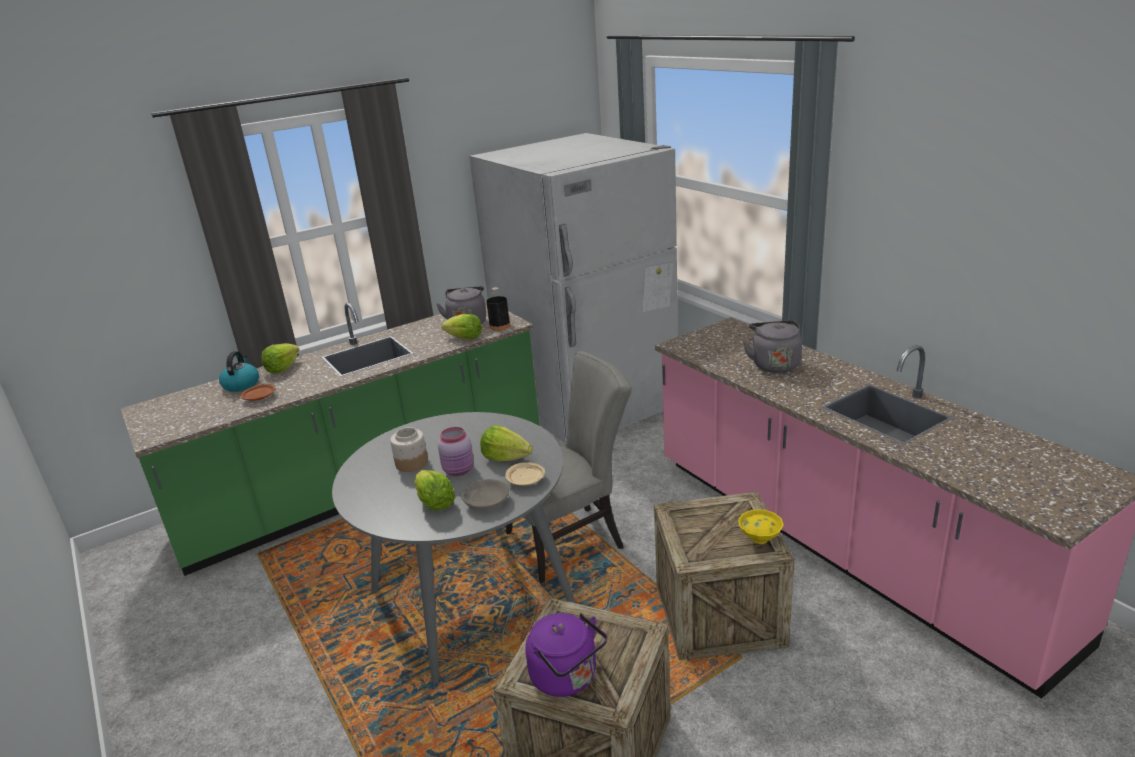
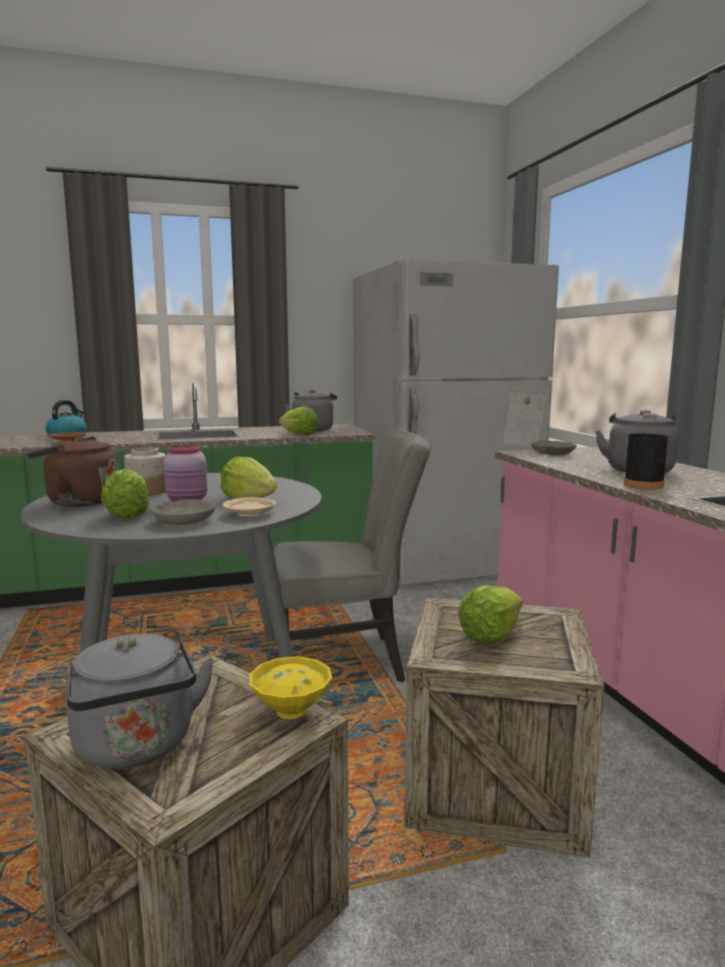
camera: 15 degrees right, 15 degrees down
lettuce [261,343,299,373] -> lettuce moved to [458,586,522,644]
black bottle [486,287,510,331] -> black bottle moved to [624,413,668,489]
purple kettle [525,613,607,697] -> grey kettle [65,634,214,769]
yellow bowl [738,509,784,544] -> yellow bowl moved to [249,656,332,719]
none -> brown kettle [27,436,119,507]
none -> grey bowl [531,441,576,455]

